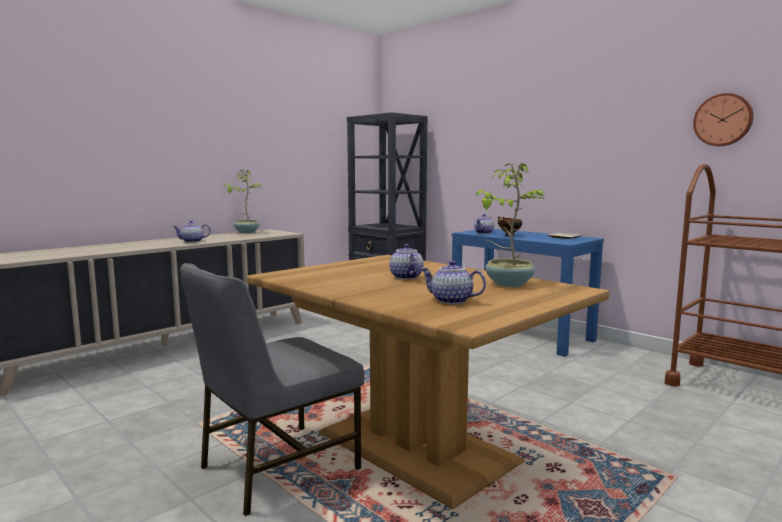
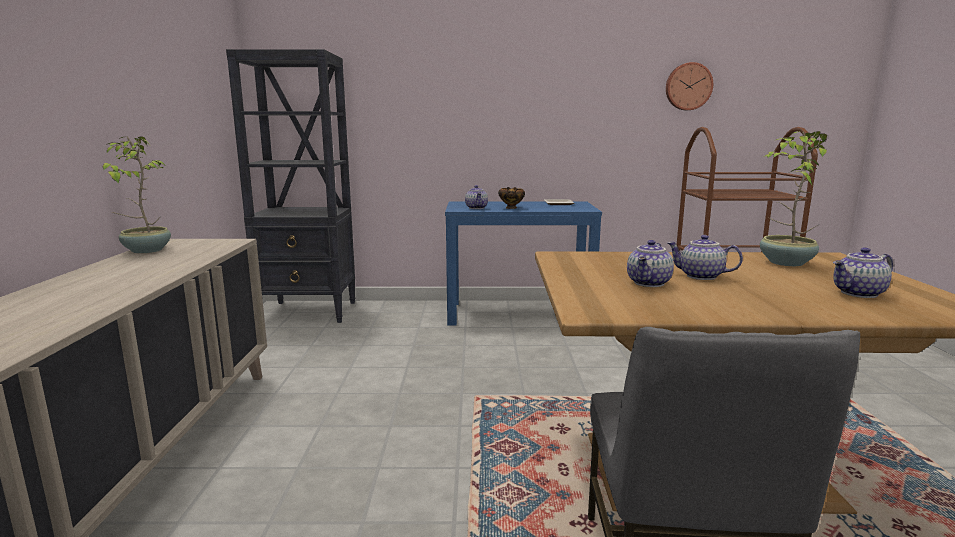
camera: 45 degrees left, 5 degrees up
teapot [173,220,211,243] -> teapot moved to [627,240,674,287]

